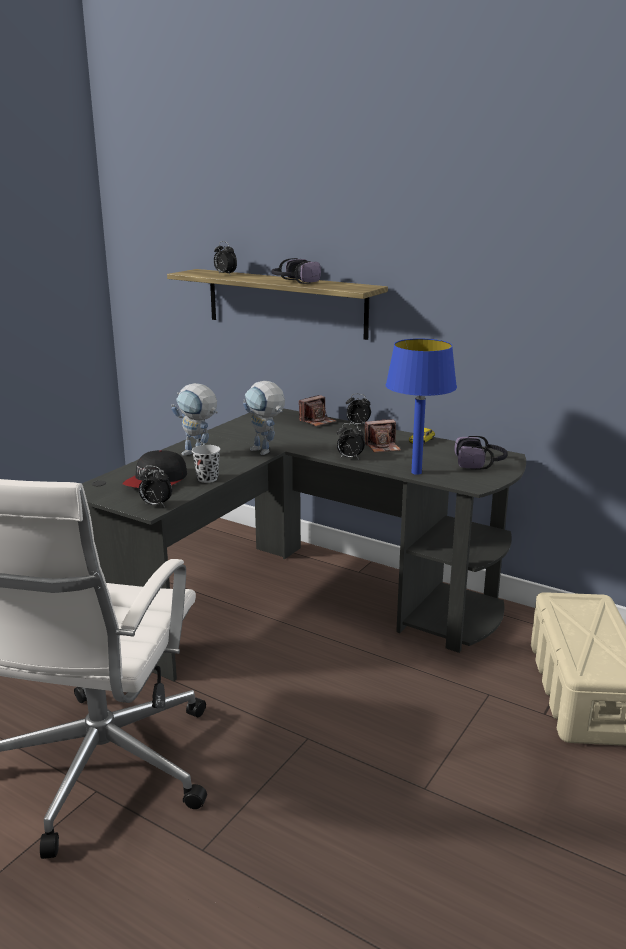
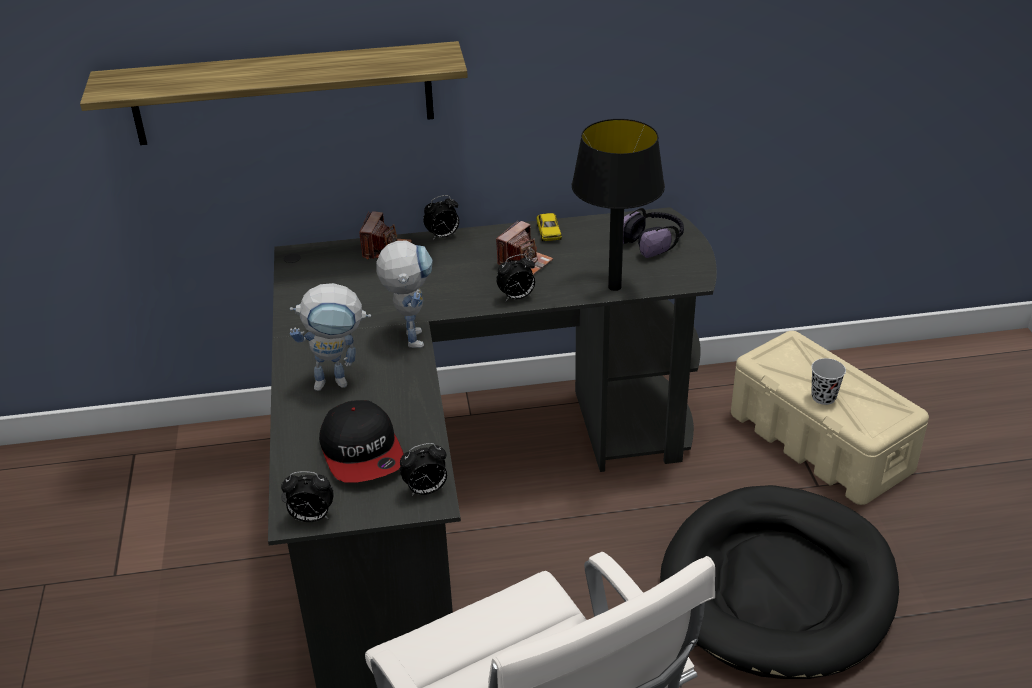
camera: 40 degrees left, 15 degrees up
black cup [192,445,220,483] -> black cup moved to [811,358,846,405]
alarm clock [214,241,237,274] -> alarm clock moved to [281,471,334,522]
toy robot [243,381,285,455] -> toy robot turned 105 degrees counterclockwise [376,240,433,348]
headphones [272,258,321,284] -> none
blue table lamp [386,339,457,475] -> black table lamp [572,119,665,291]
none -> black dog bed [660,485,899,679]

